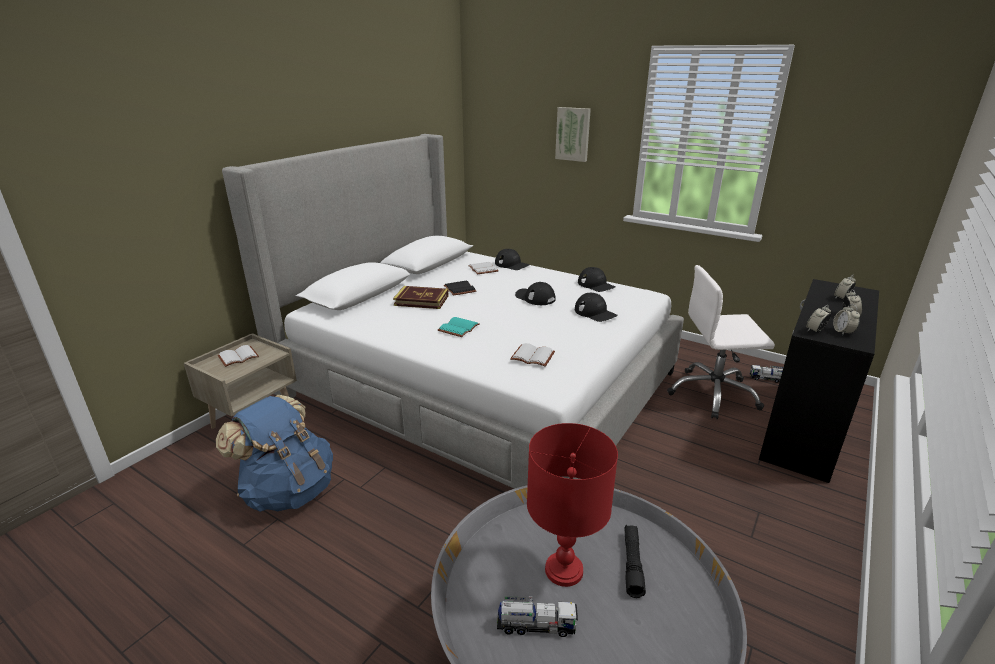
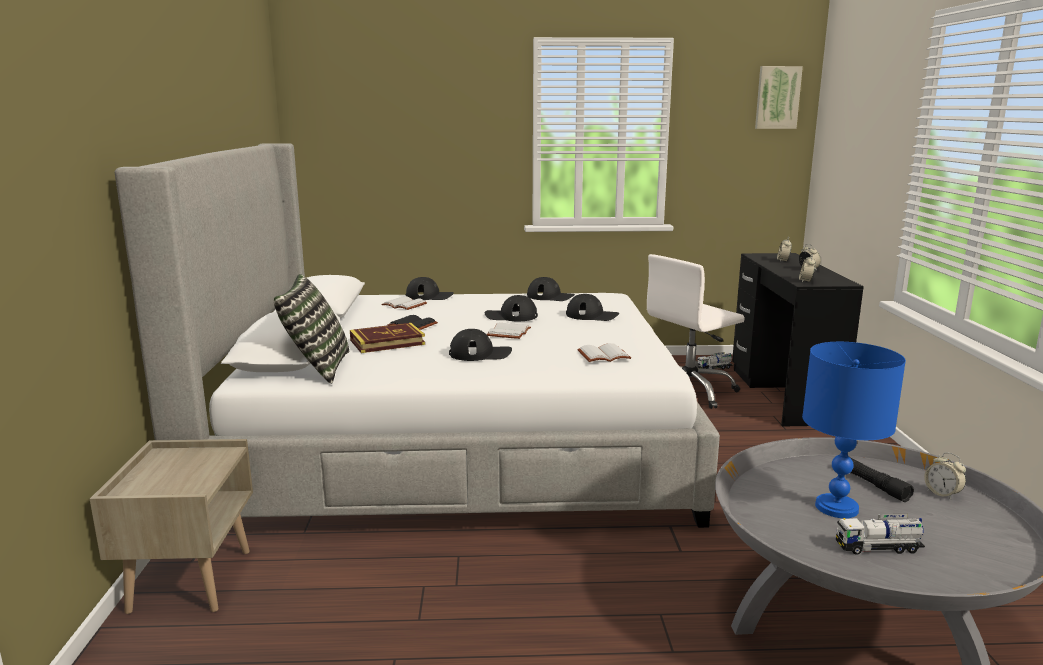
camera: 35 degrees left, 10 degrees down
blue backpack [216,395,333,512] -> none
white book [218,345,259,367] -> white book moved to [487,323,531,339]
turquoise book [438,317,480,337] -> black cap [449,329,512,361]
toy truck [497,596,578,637] -> toy truck turned 150 degrees counterclockwise [836,514,925,555]
red table lamp [527,423,618,587] -> blue table lamp [802,342,906,518]
picture [555,107,591,162] -> picture moved to [755,66,803,129]
alarm clock [833,304,860,335] -> alarm clock moved to [924,452,966,500]
none -> pillow [274,274,350,384]

